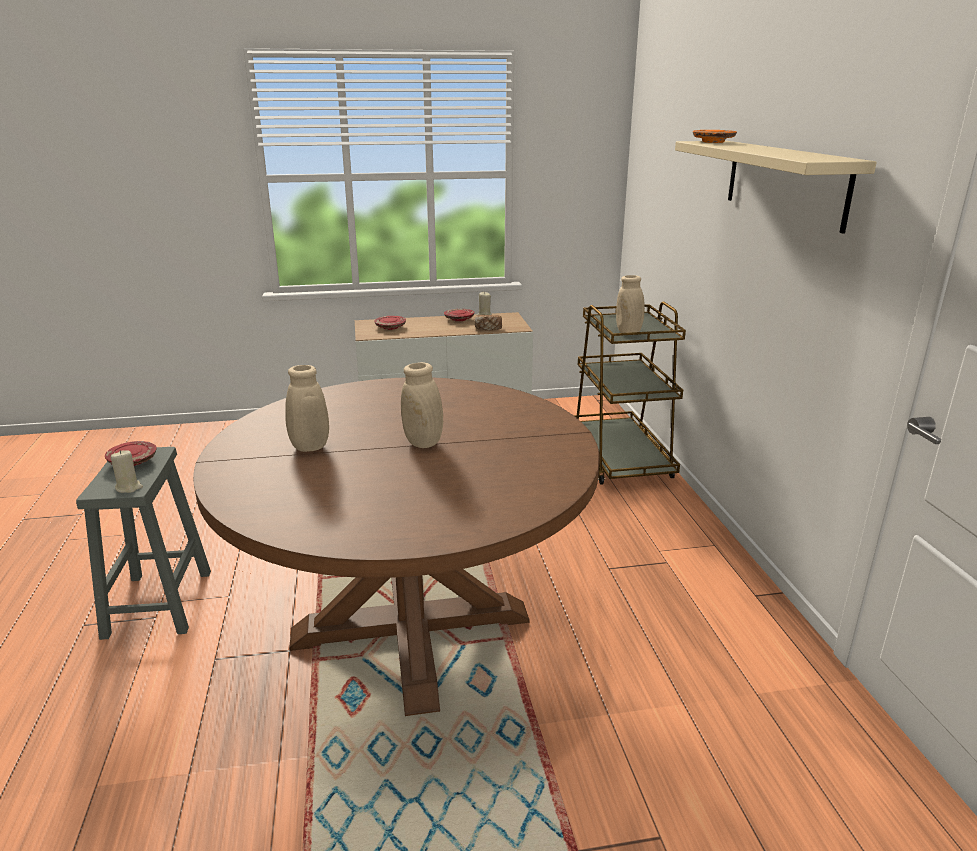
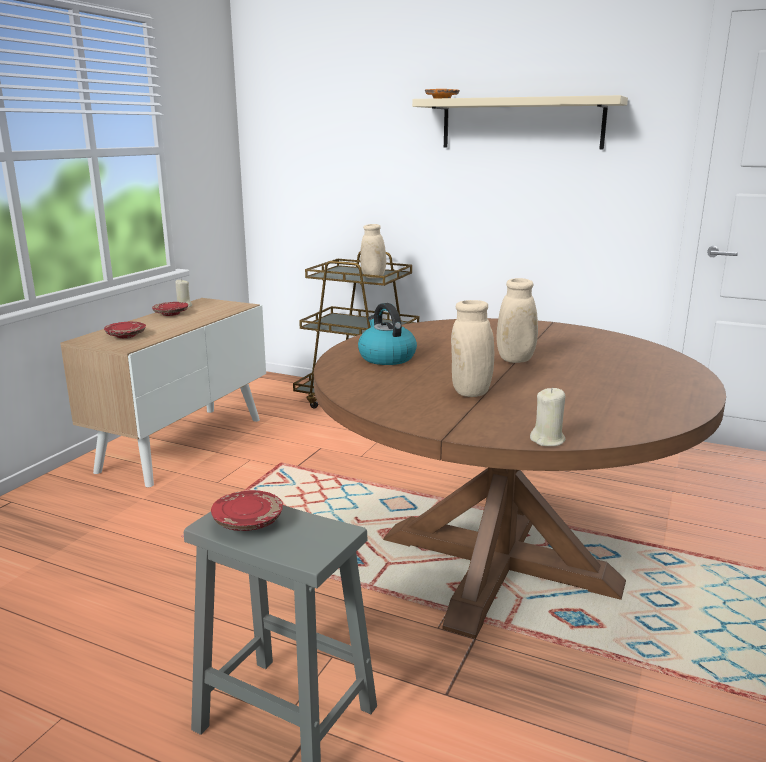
camera: 55 degrees left, 5 degrees down
beige candle [111,450,143,493] -> beige candle moved to [530,387,565,446]
bread [474,315,502,330] -> none
none -> kettle [358,303,417,365]

